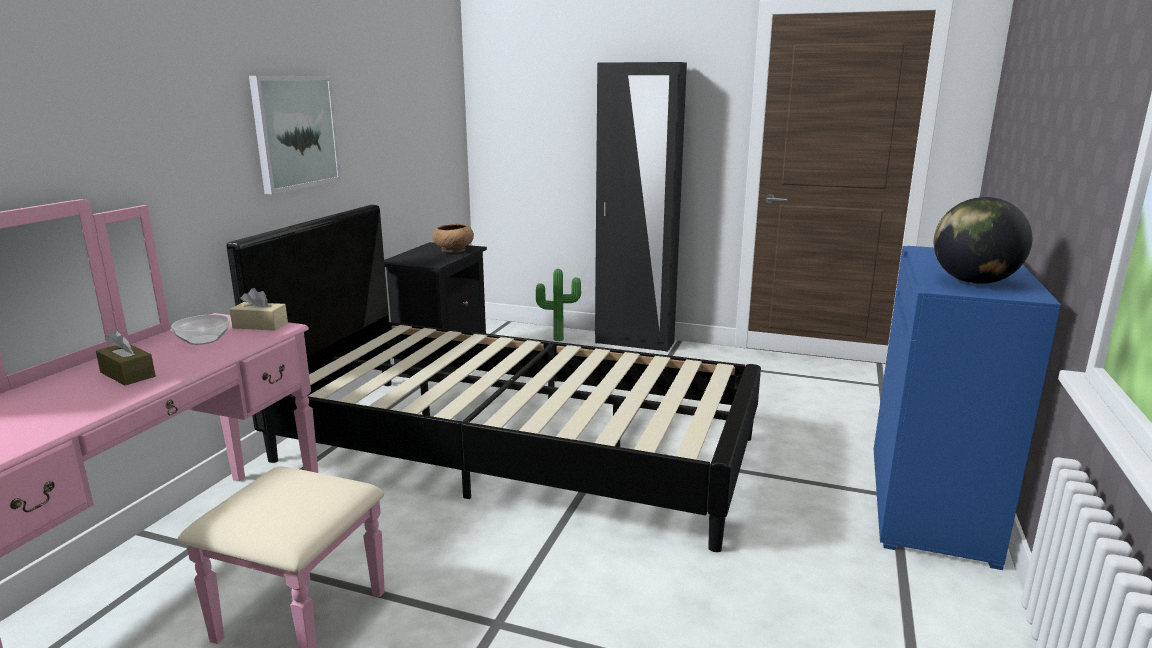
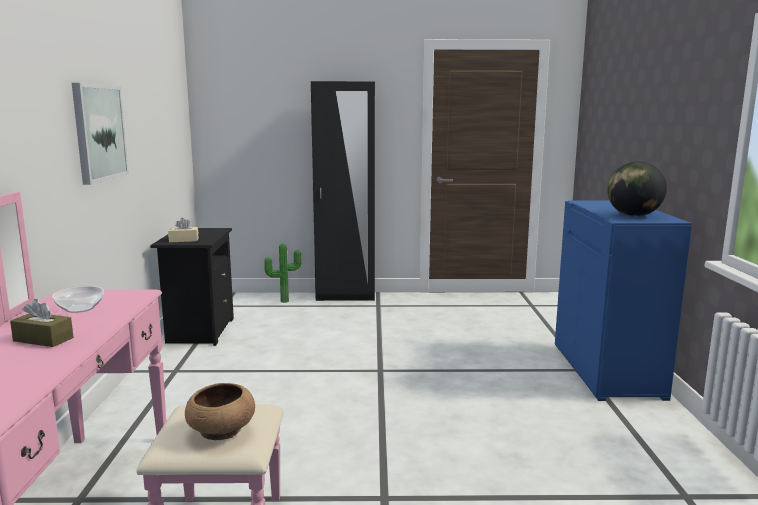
camera: 20 degrees left, 5 degrees down
black bed [227,205,761,552] -> none
beige tissue box [229,288,288,331] -> beige tissue box moved to [168,218,199,242]
brown bowl [432,224,474,253] -> brown bowl moved to [185,383,255,440]

